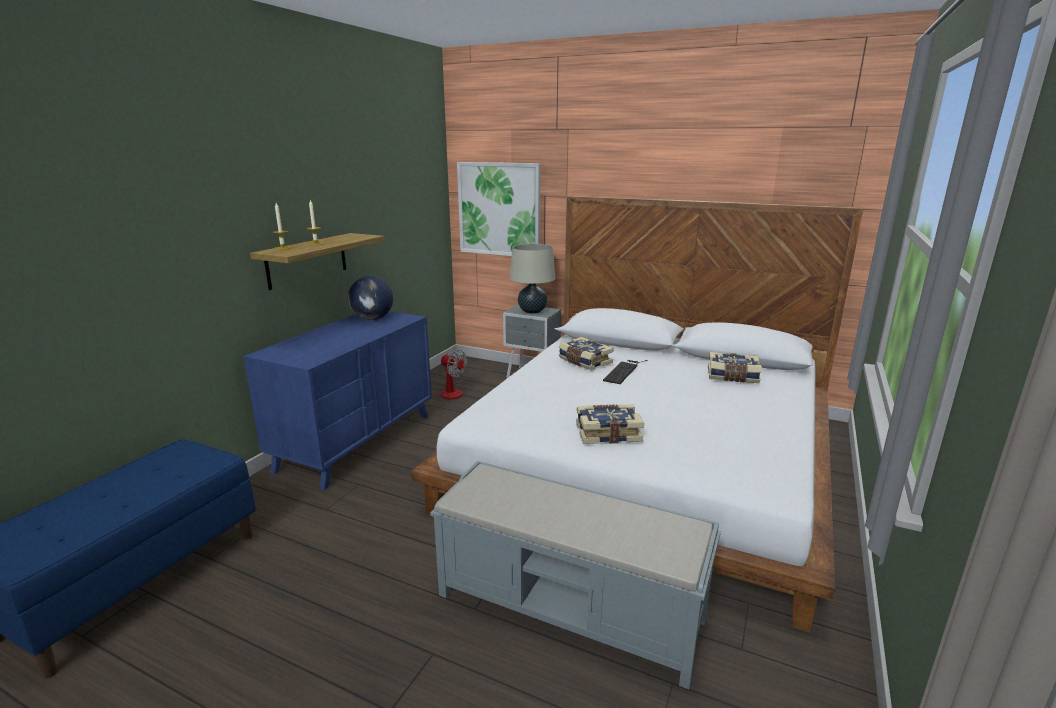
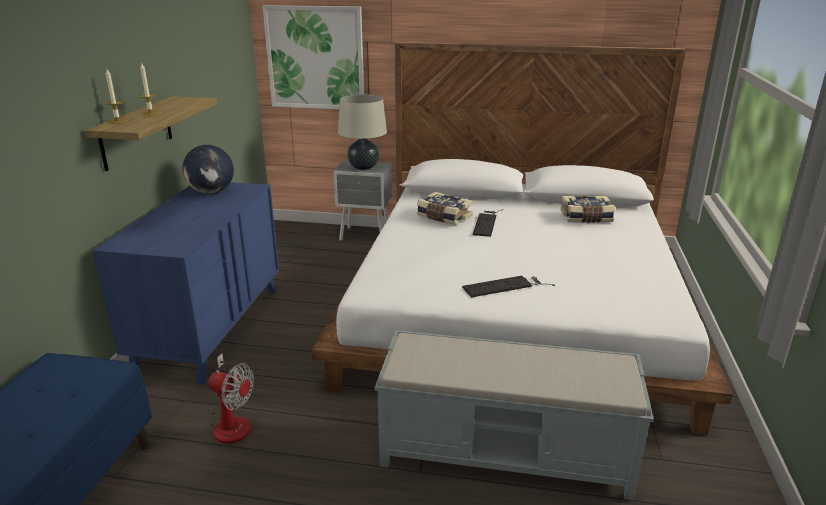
camera: 15 degrees left, 5 degrees up
fan [440,350,467,399] -> fan moved to [208,353,254,444]
book [576,404,644,444] -> keyboard [462,276,555,298]

